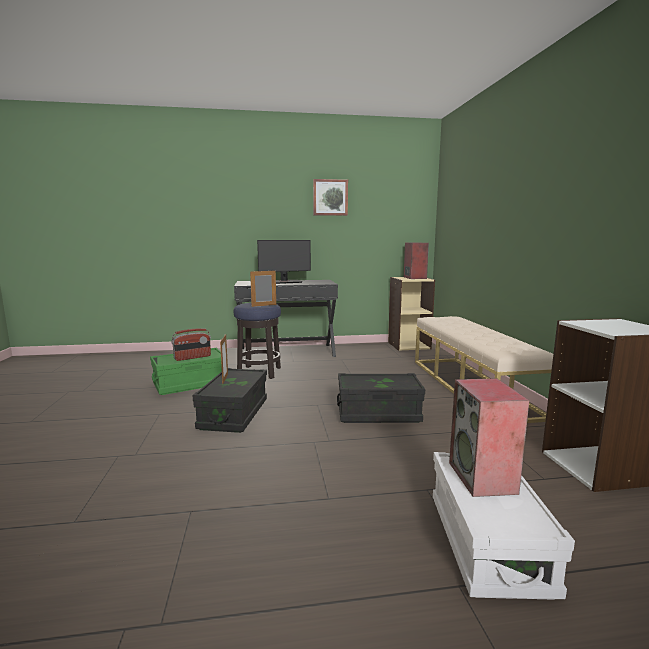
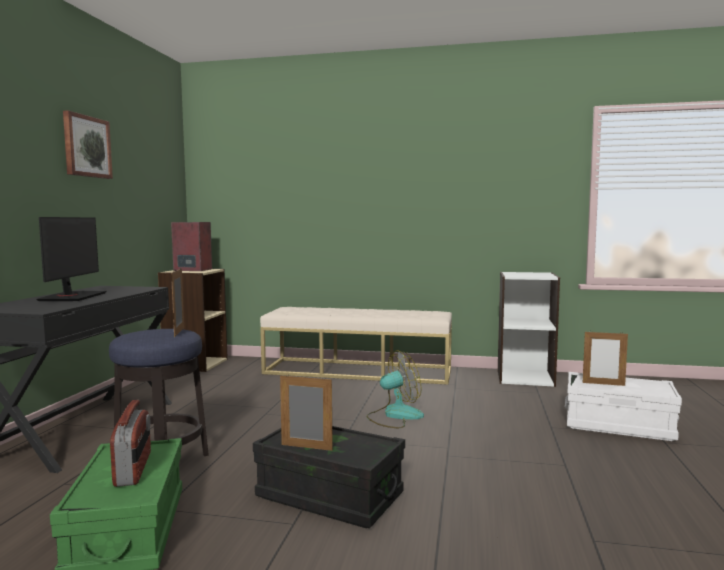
camera: 70 degrees left, 5 degrees down
black storage box [337,373,425,423] -> fan [366,350,424,428]
speaker [449,378,530,497] -> picture frame [583,330,628,386]

